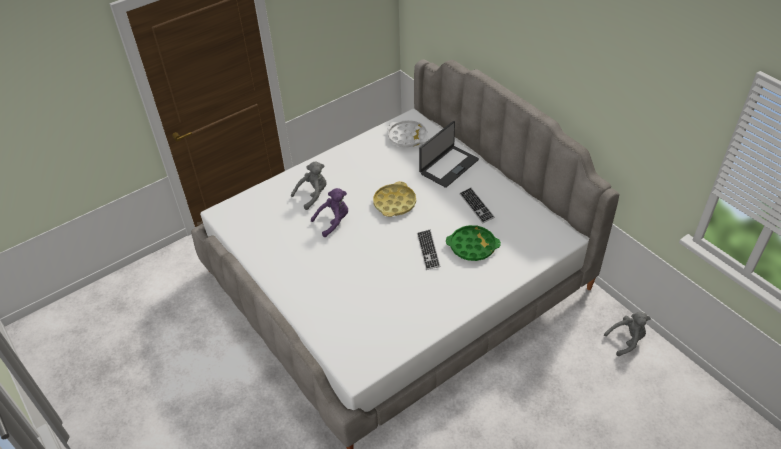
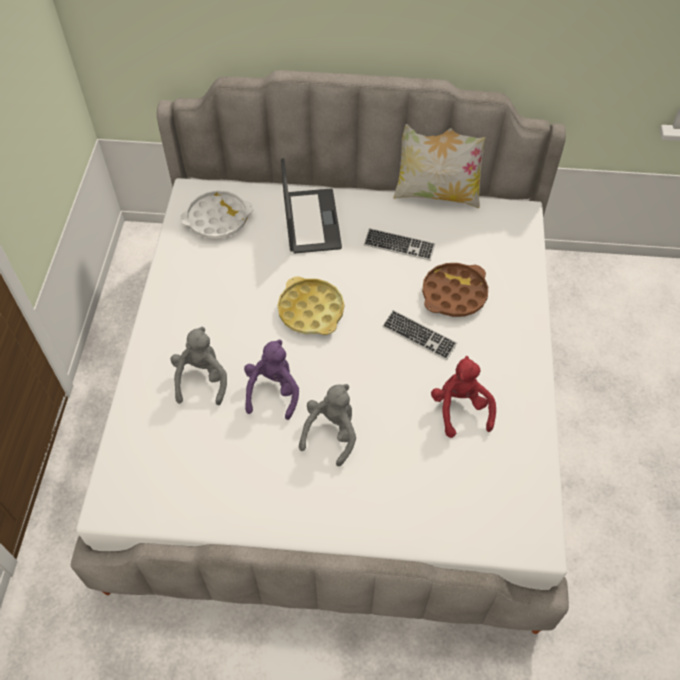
camera: 50 degrees left, 10 degrees up
green tray [446,225,501,261] -> brown tray [422,263,488,317]
grey plush toy [604,312,651,356] -> grey plush toy moved to [299,384,356,467]
none -> pillow [393,124,486,208]
none -> red plush toy [431,356,496,438]

